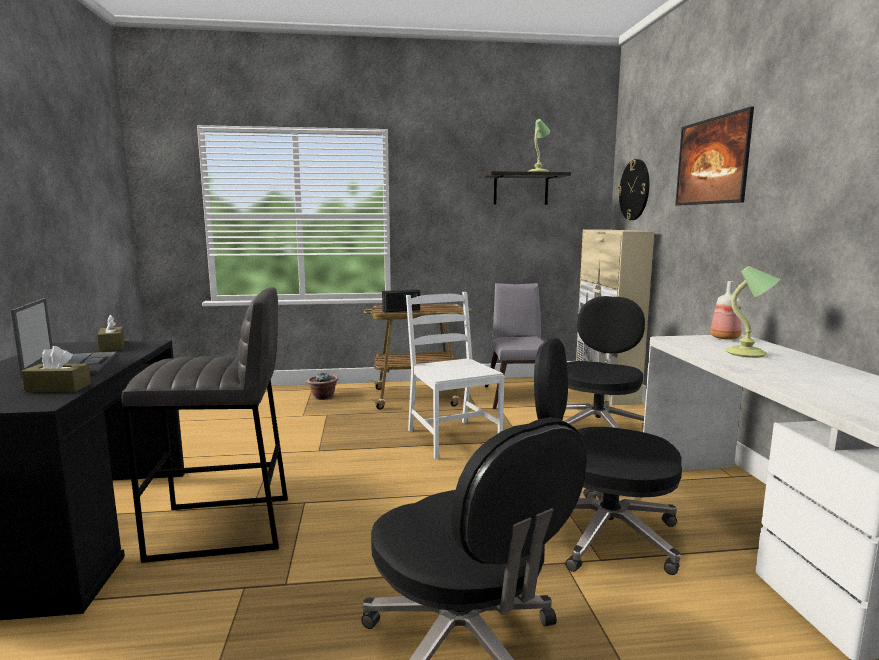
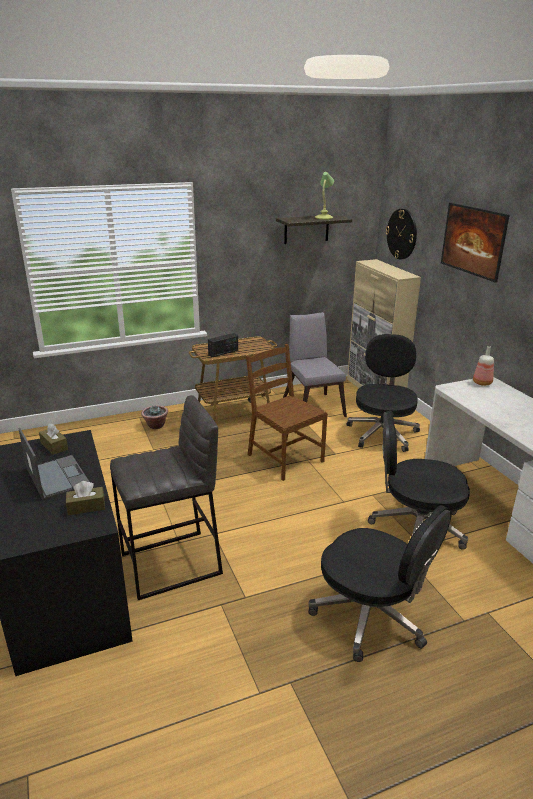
camera: 15 degrees left, 15 degrees up
white chair [406,292,504,459] -> brown chair [246,344,328,481]
table lamp [726,266,780,358] -> none

